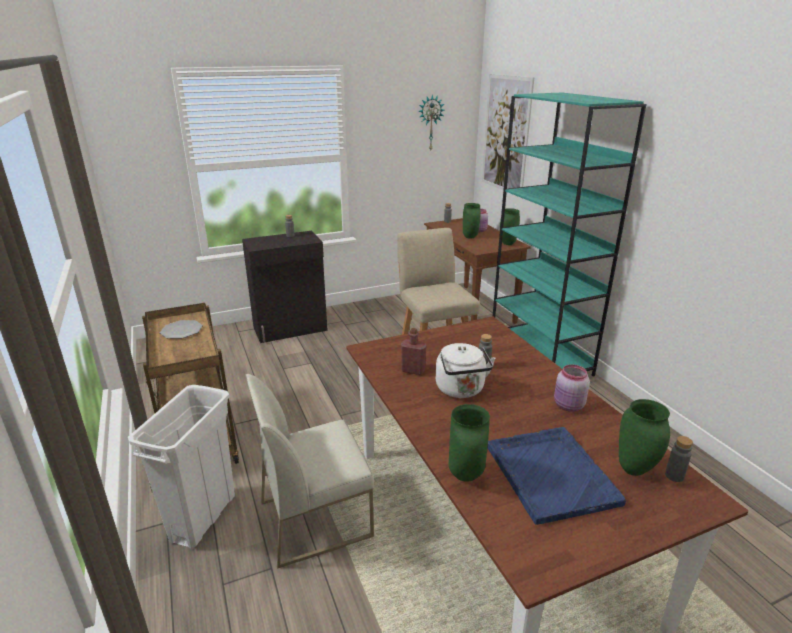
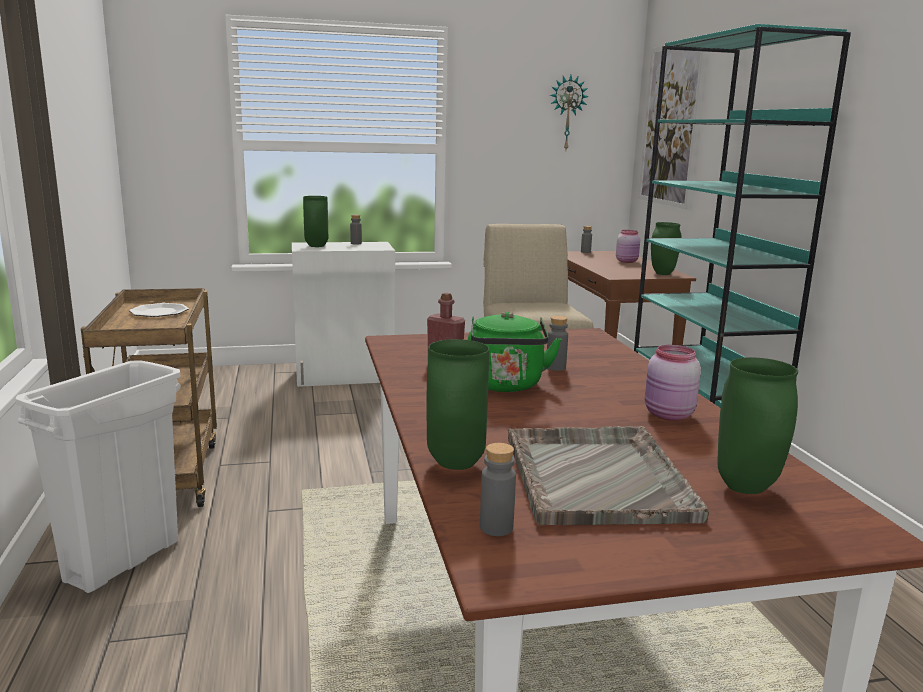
camera: 10 degrees right, 10 degrees down
black cabinet [242,231,328,343] -> white cabinet [292,242,395,387]
white chair [245,374,374,568] -> none
white kettle [436,343,495,398] -> green kettle [468,311,562,392]
green vase [463,203,480,238] -> green vase moved to [303,196,328,247]
blue tray [487,427,626,525] -> grey tray [508,426,709,525]
grey bottle [665,436,693,482] -> grey bottle moved to [480,443,516,536]

